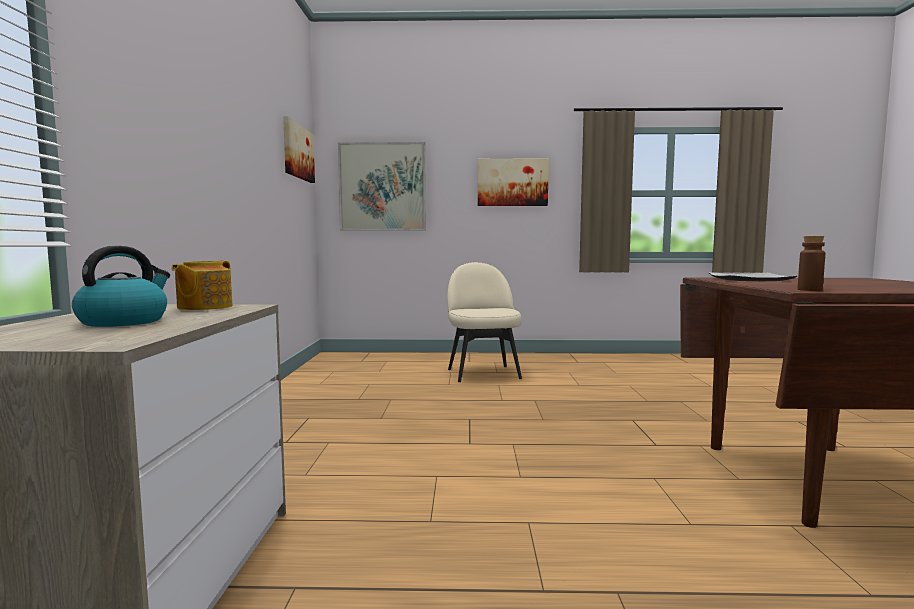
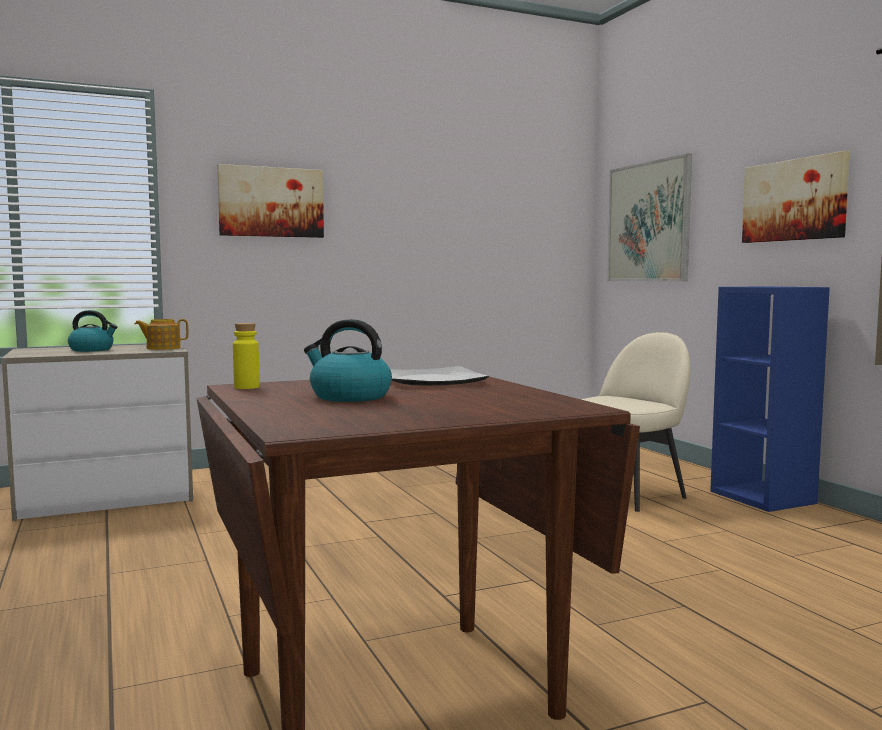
camera: 65 degrees right, 0 degrees up
picture [283,116,315,183] -> picture moved to [217,164,324,238]
brown bottle [797,236,825,291] -> yellow bottle [233,323,260,389]
none -> kettle [304,319,392,402]
none -> blue bookcase [710,287,830,512]

